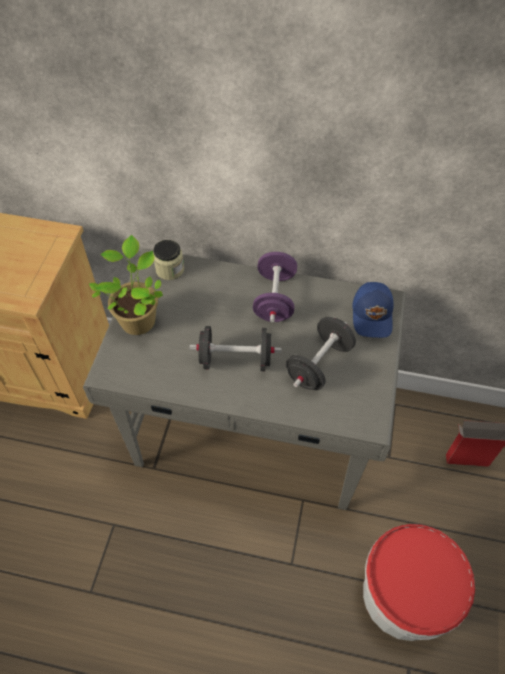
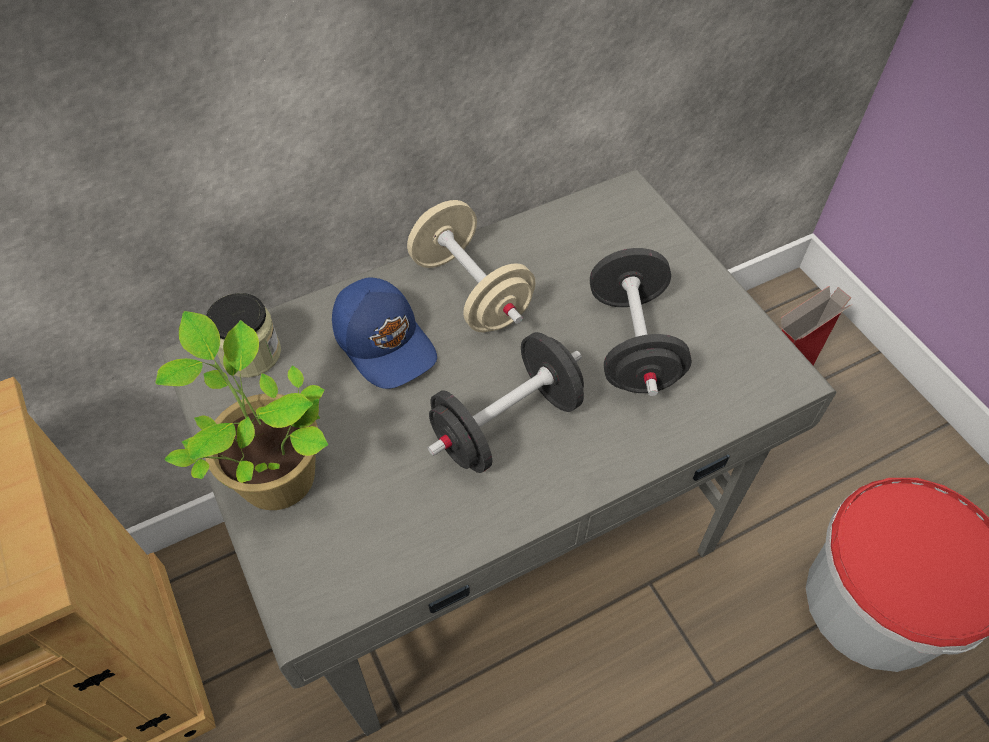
camera: 40 degrees left, 0 degrees up
purple dumbbell [253,252,297,322] -> beige dumbbell [407,200,536,332]
blue cap [352,282,394,338] -> blue cap moved to [332,277,437,389]

